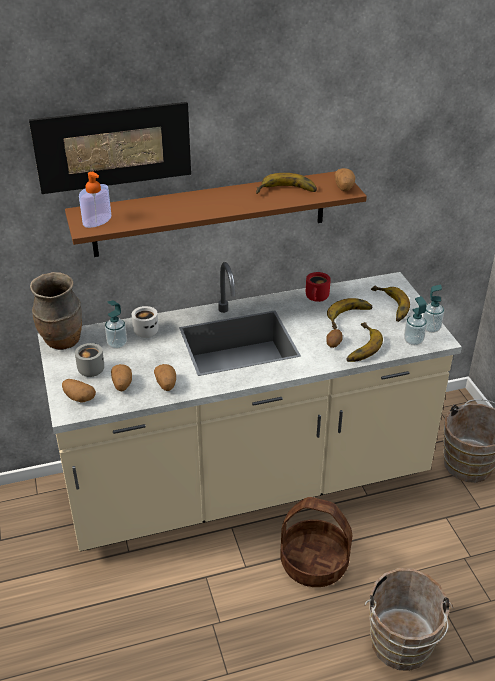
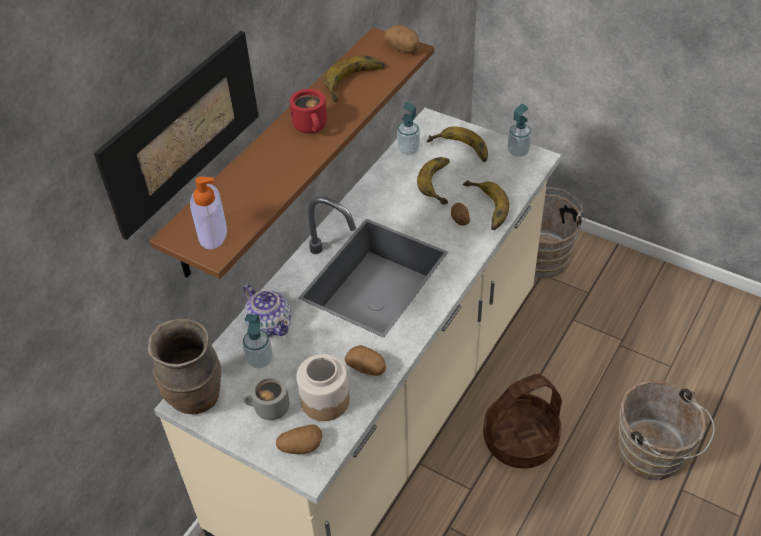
camera: 40 degrees left, 10 degrees up
potato [111,364,132,391] -> jar [297,354,350,421]
white mug [132,306,159,338] -> teapot [243,284,291,337]
red mug [306,272,331,302] -> red mug moved to [289,89,327,134]
soap dispenser [404,296,427,345] -> soap dispenser moved to [397,102,420,155]

